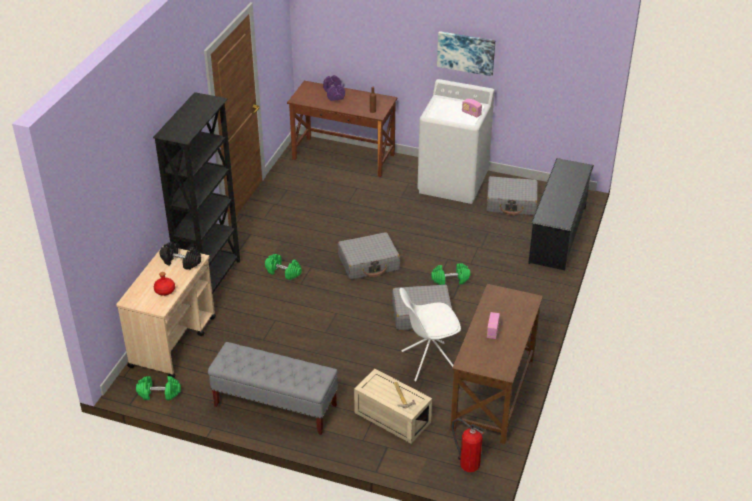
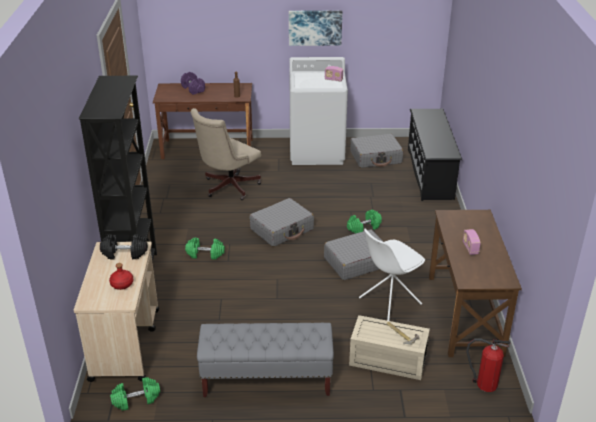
camera: 20 degrees left, 5 degrees down
none -> beige office chair [190,108,261,200]

